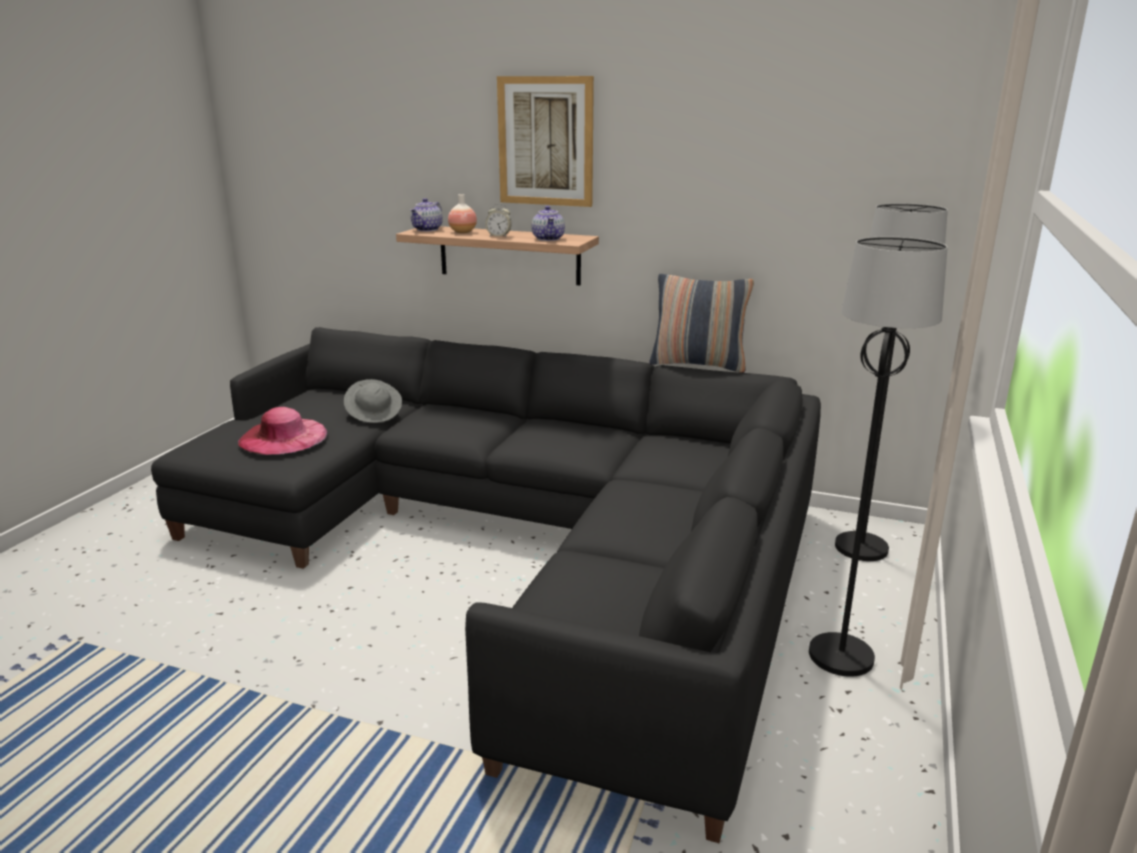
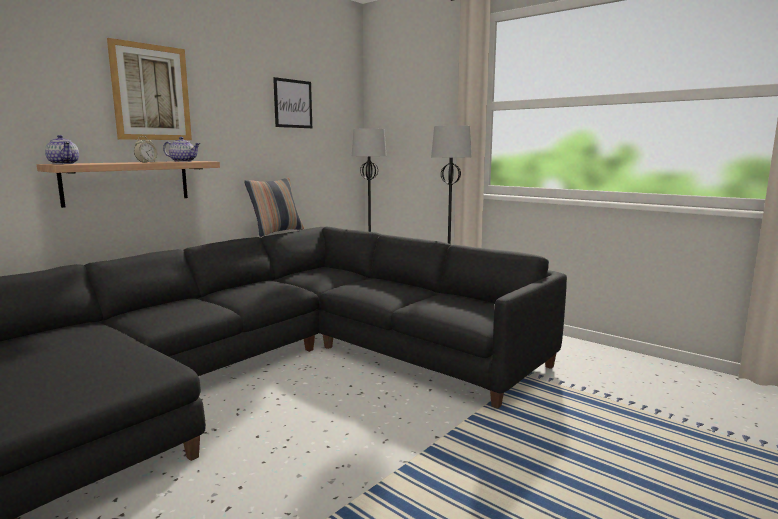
camera: 70 degrees left, 10 degrees down
pink hat [238,407,327,455] -> none
grey hat [344,379,402,423] -> none
vase [448,194,477,233] -> none
none -> picture [273,77,312,128]

